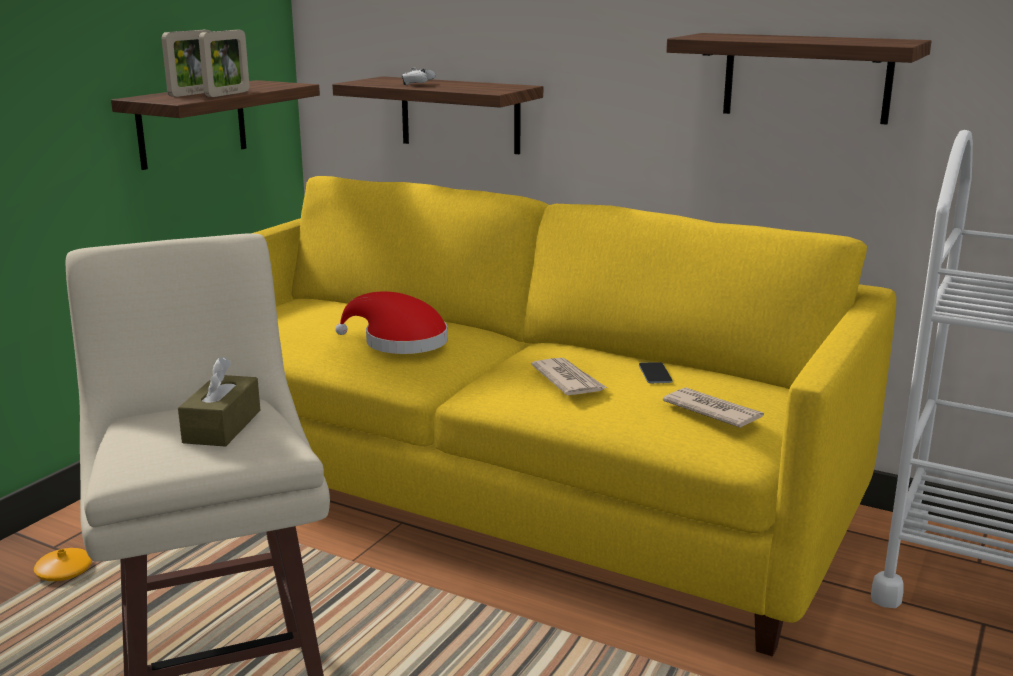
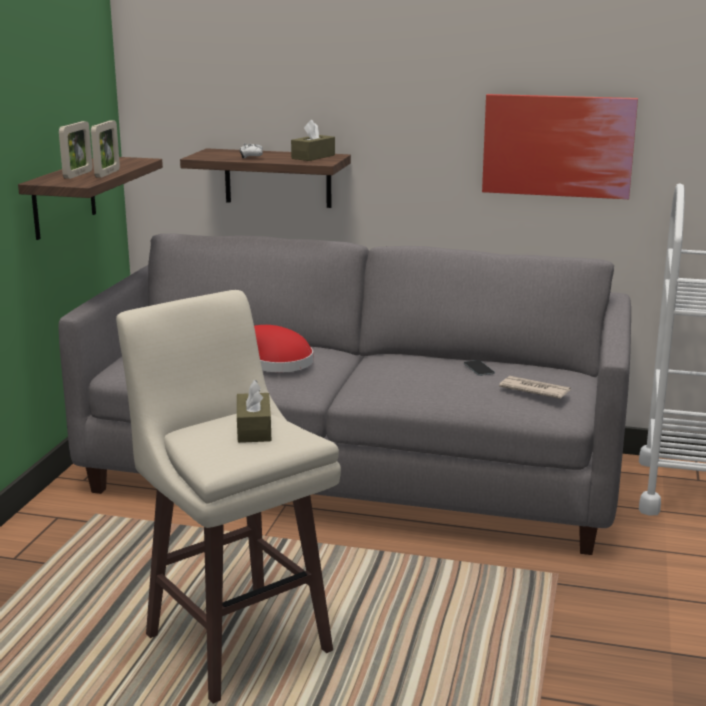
camera: 15 degrees left, 0 degrees up
orange vase [34,548,92,581] -> none
yellow sofa [254,176,896,657] -> grey sofa [58,233,631,555]
newspaper [531,358,607,395] -> none
shelf [666,33,932,125] -> picture [482,94,638,199]
none -> brown tissue box [291,120,335,161]

